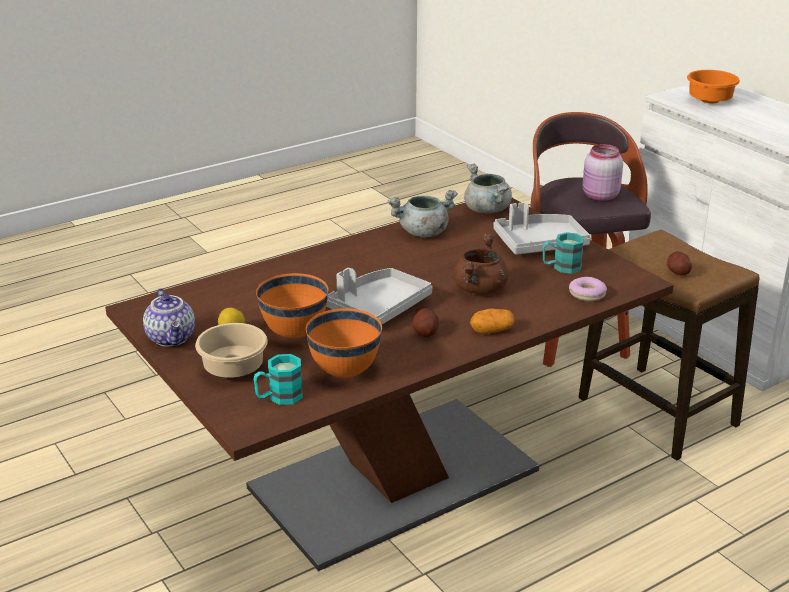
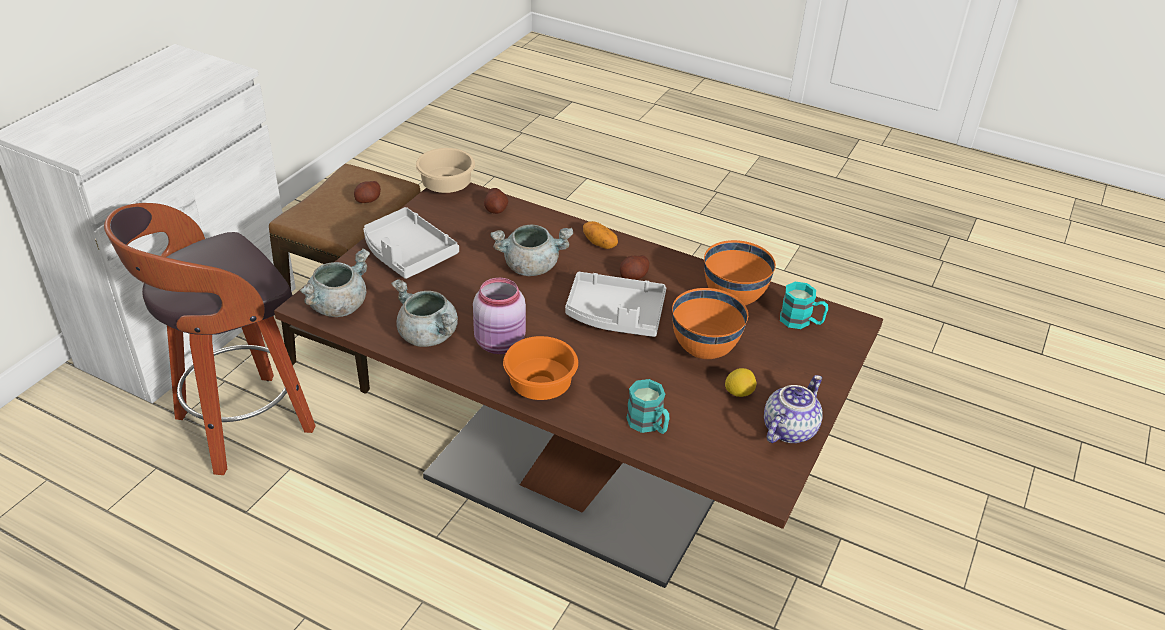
camera: 120 degrees left, 10 degrees up
beige bowl [195,323,268,378] -> beige bowl moved to [416,148,475,193]
brown cooking pot [453,234,508,294] -> grey cooking pot [491,225,573,276]
turquoise mug [543,232,584,274] -> turquoise mug moved to [626,379,670,434]
donut [569,277,607,301] -> potato [484,188,508,214]
pink jar [583,144,623,201] -> pink jar moved to [473,278,526,354]
orange bowl [687,70,740,103] -> orange bowl moved to [503,336,578,400]

